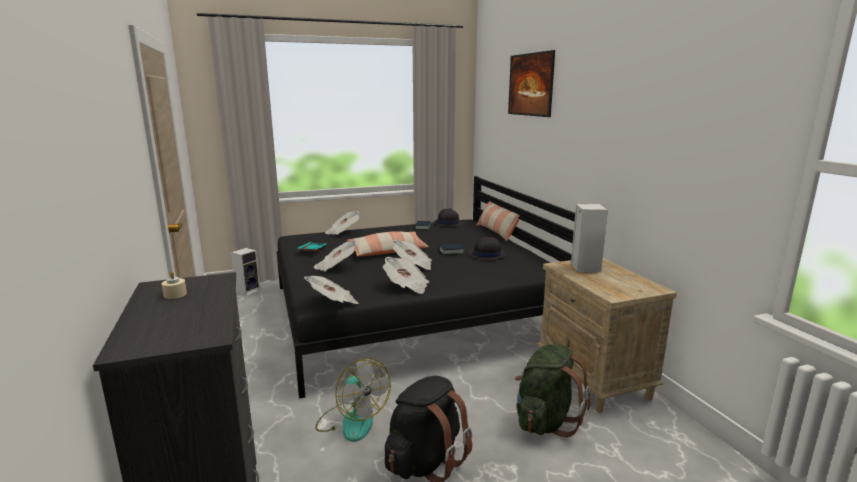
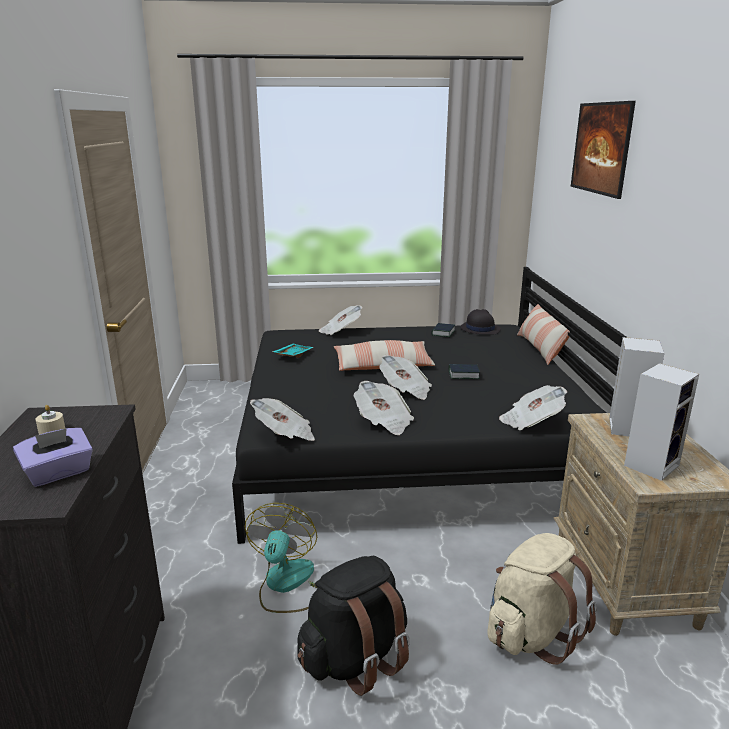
camera: 15 degrees right, 5 degrees up
speaker [231,248,261,296] -> speaker moved to [624,363,699,481]
newspaper [314,241,357,271] -> newspaper moved to [499,385,567,430]
fan [315,358,391,442] -> fan turned 150 degrees counterclockwise [245,503,317,613]
black hat [469,236,506,260] -> none
green backpack [515,344,591,437] -> beige backpack [487,533,596,665]
none -> purple tissue box [13,428,93,487]

